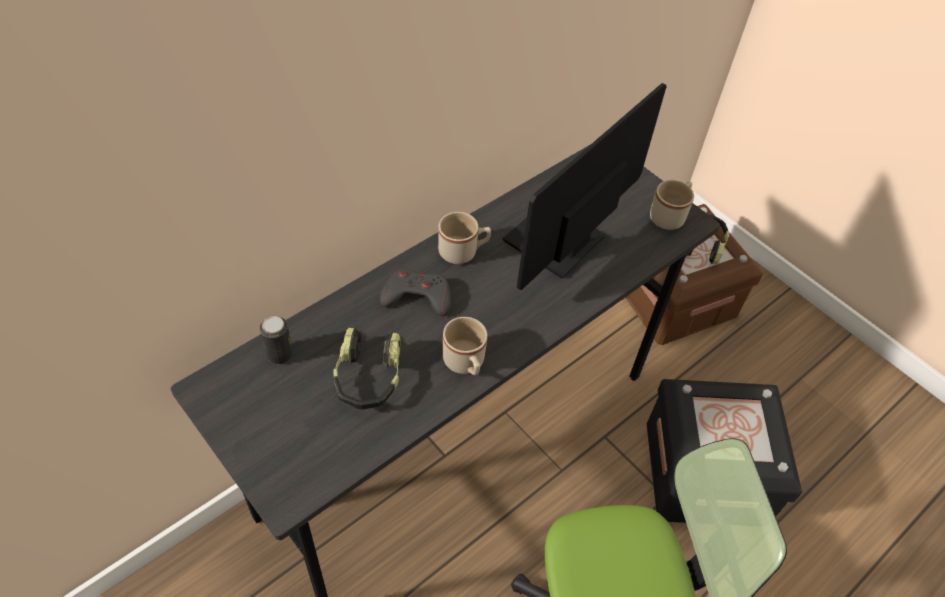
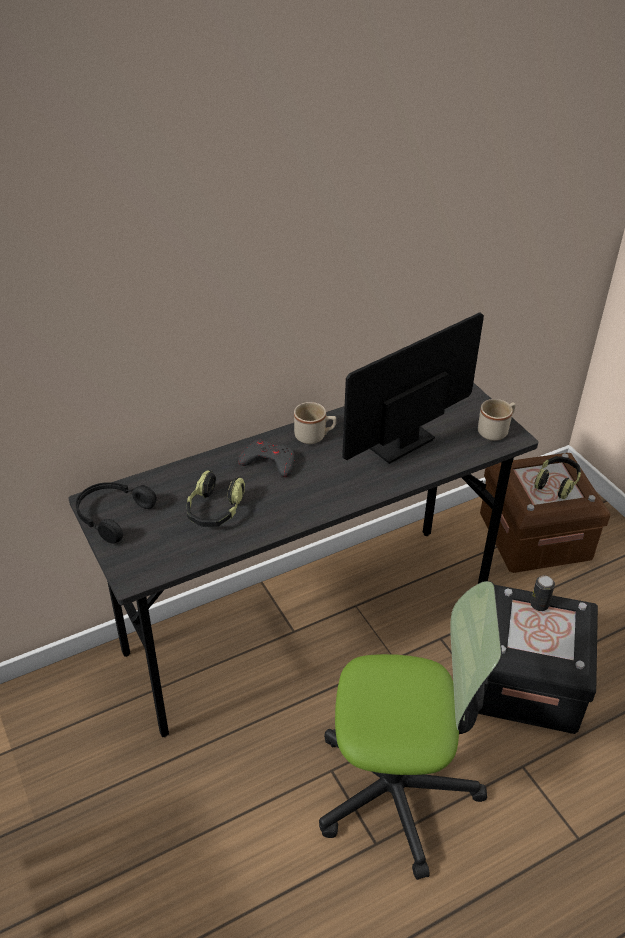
camera: 15 degrees right, 10 degrees down
can [260,316,293,364] -> can moved to [530,575,555,611]
beige mug [443,317,488,375] -> none
none -> black headphones [76,482,157,544]

